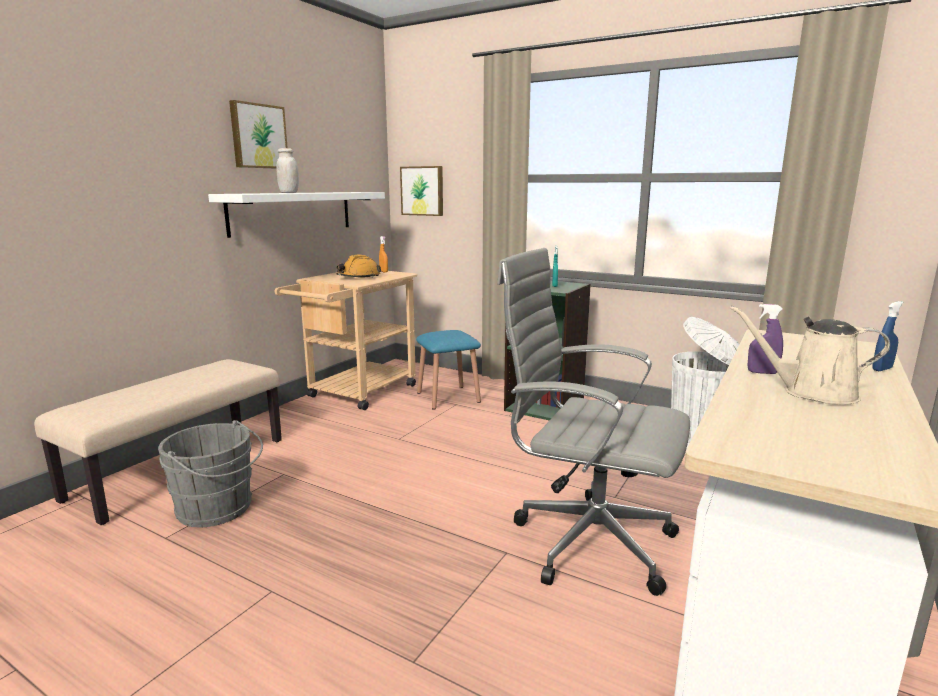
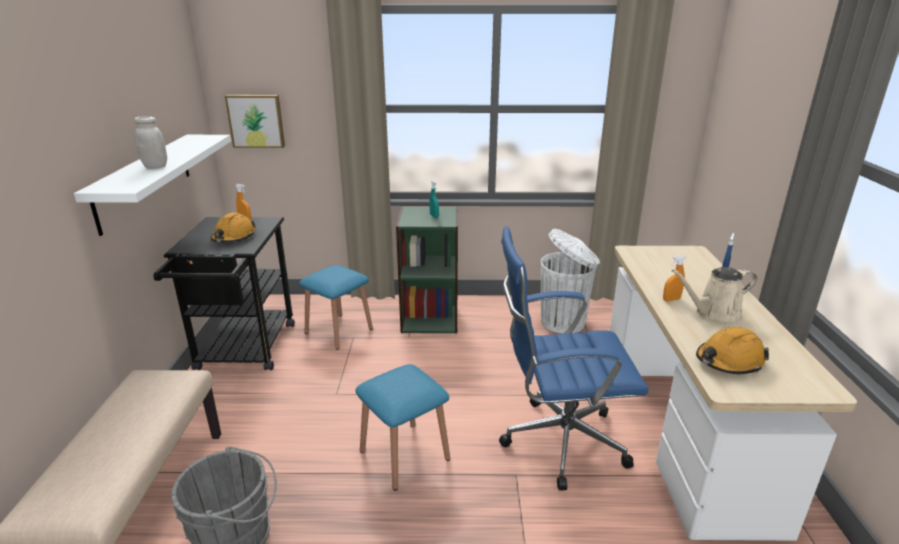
camera: 30 degrees left, 10 degrees up
picture [229,100,288,169] -> none
beige cart [275,271,417,410] -> black cart [154,217,295,371]
grey office chair [497,248,690,596] -> blue office chair [499,226,649,491]
purple spray bottle [747,304,783,374] -> orange spray bottle [663,255,686,301]
none -> blue stool [355,364,450,490]
none -> orange hard hat [696,327,769,374]

